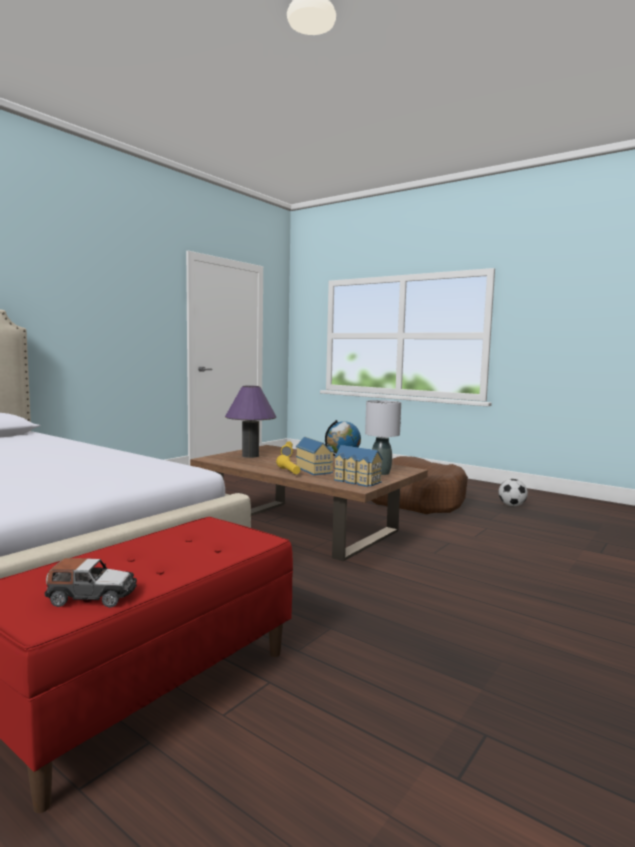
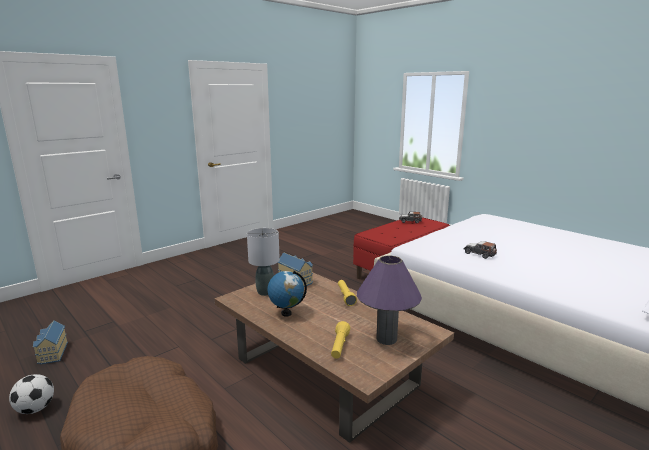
camera: 170 degrees left, 10 degrees up
toy house [296,436,334,475] -> toy house moved to [33,320,68,365]
none -> toy car [464,241,497,259]

